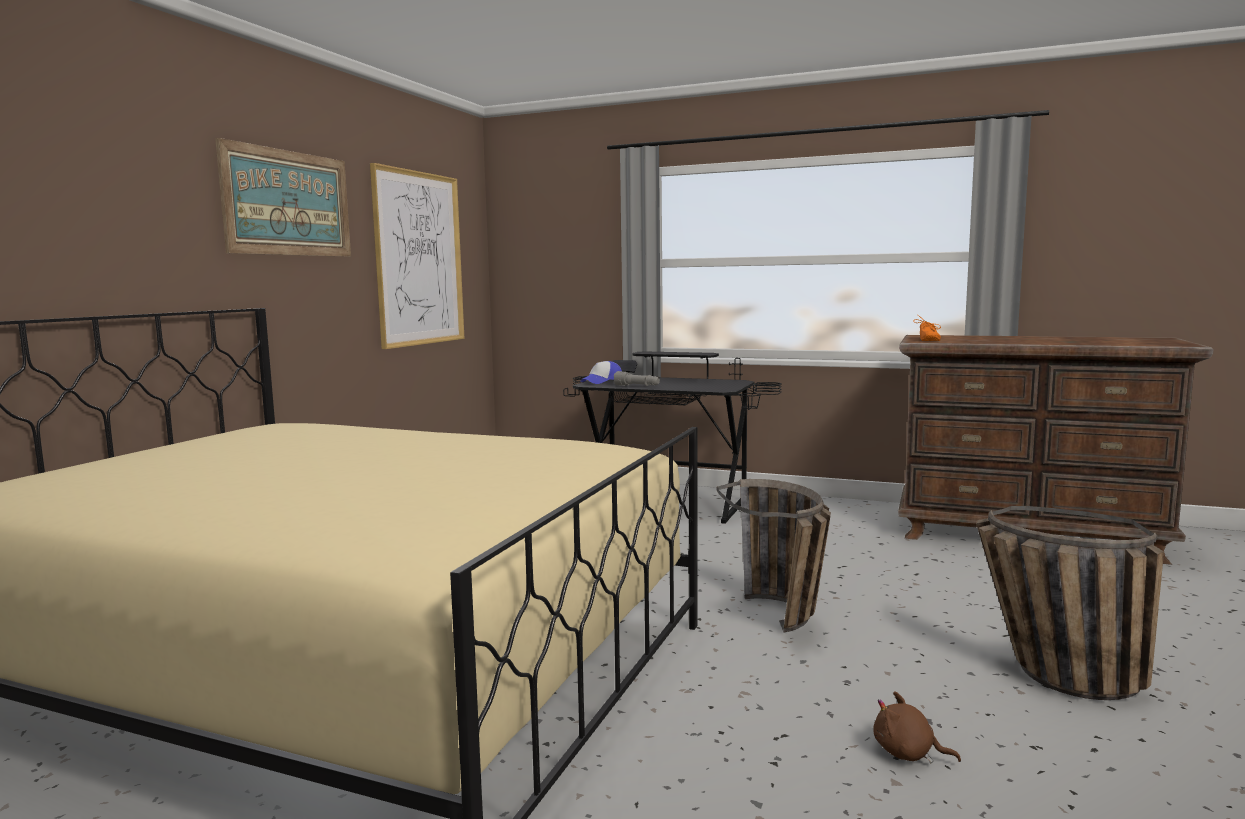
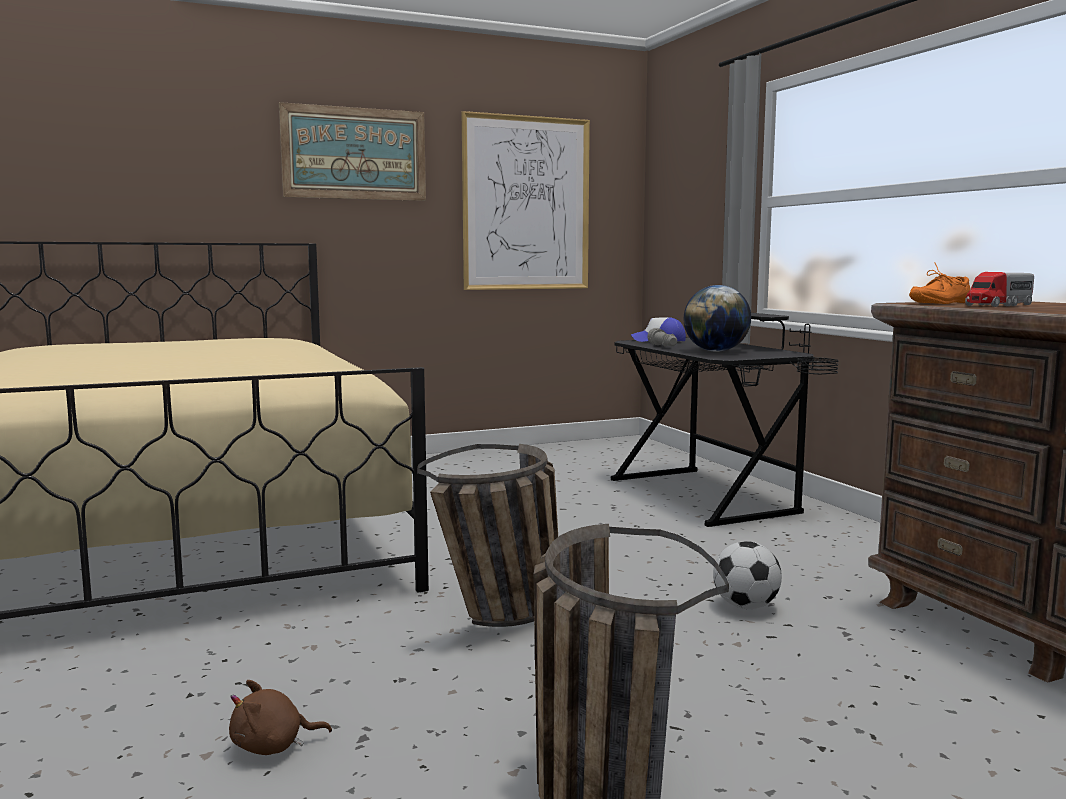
camera: 45 degrees right, 0 degrees up
brown plush toy [873,691,961,764] -> brown plush toy turned 90 degrees counterclockwise [229,680,332,755]
none -> globe [684,285,751,352]
none -> football [713,541,782,609]
none -> toy truck [965,272,1034,307]

